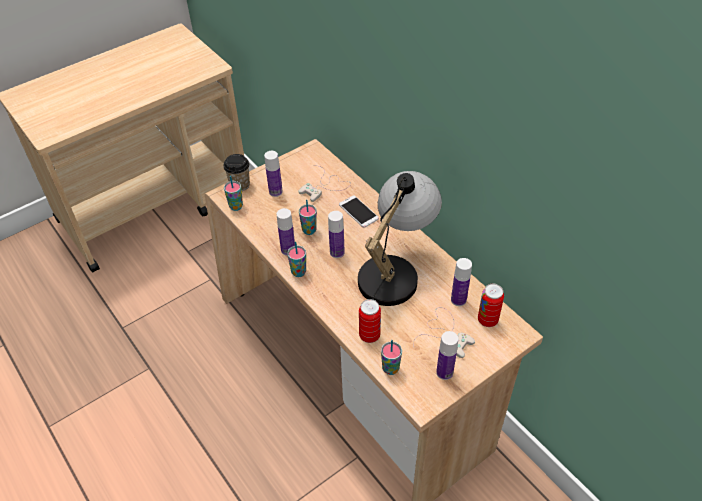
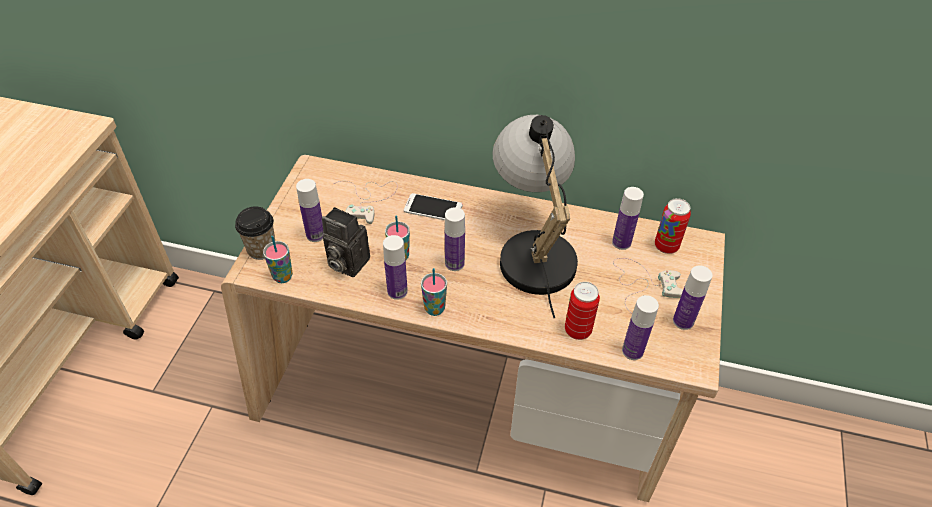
camera: 40 degrees left, 0 degrees up
cup [381,340,402,375] -> bottle [622,295,659,360]
none -> camera [322,207,370,277]

